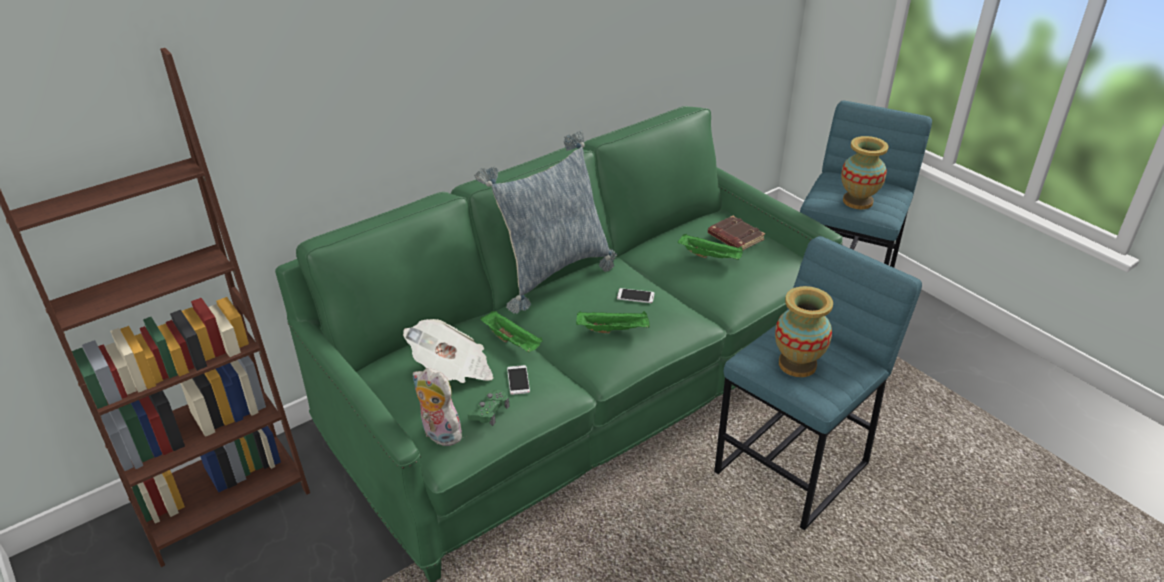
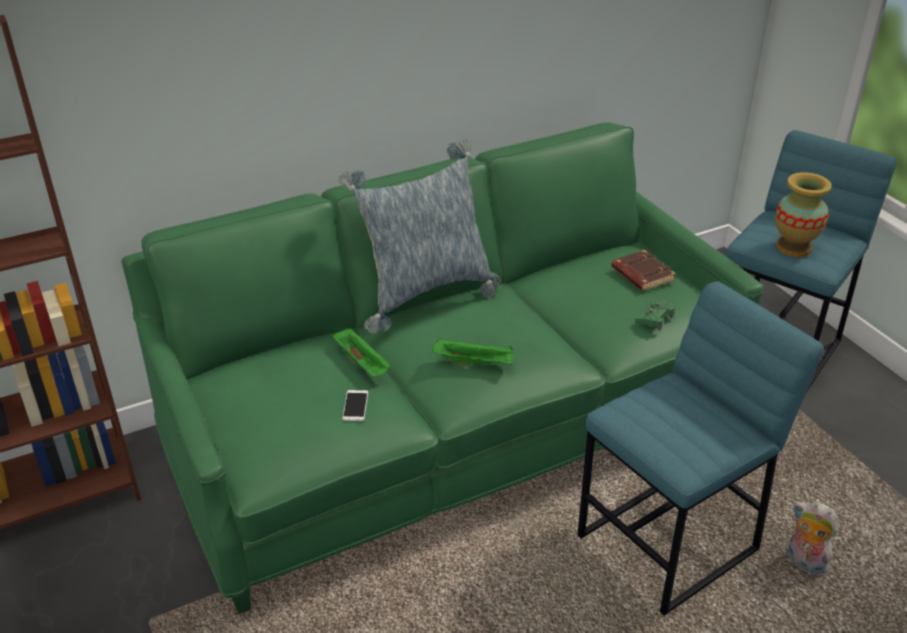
camera: 10 degrees right, 0 degrees up
newspaper [403,319,494,383] -> none
plush toy [413,368,464,446] -> plush toy moved to [788,502,838,576]
green game controller [468,390,509,426] -> green game controller moved to [635,300,675,331]
phone [617,288,655,303] -> none
green tray [678,234,743,260] -> none
vase [775,286,833,377] -> none

